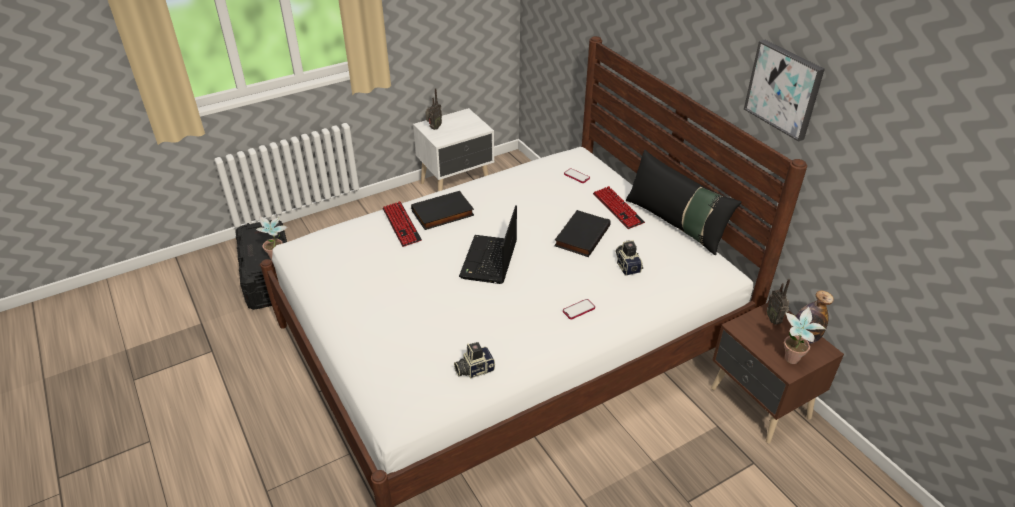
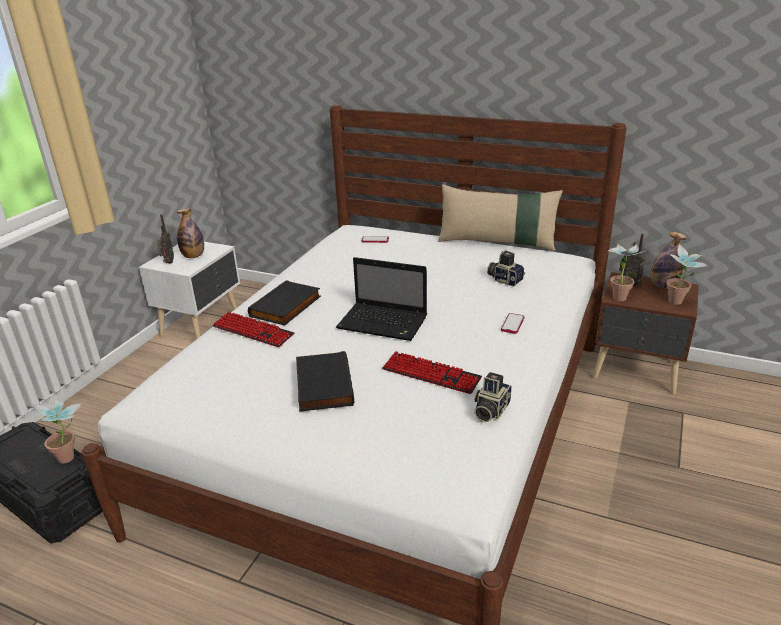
camera: 35 degrees left, 10 degrees down
laptop [459,205,517,284] -> laptop turned 45 degrees counterclockwise [336,257,427,341]
black book [554,210,611,257] -> black book moved to [296,351,354,412]
keyboard [593,186,645,229] -> keyboard moved to [382,351,482,394]
black pillow [626,150,741,255] -> beige pillow [438,184,563,251]
picture [744,40,825,142] -> none
none -> bottle [177,208,204,258]
none -> potted plant [607,243,648,301]

